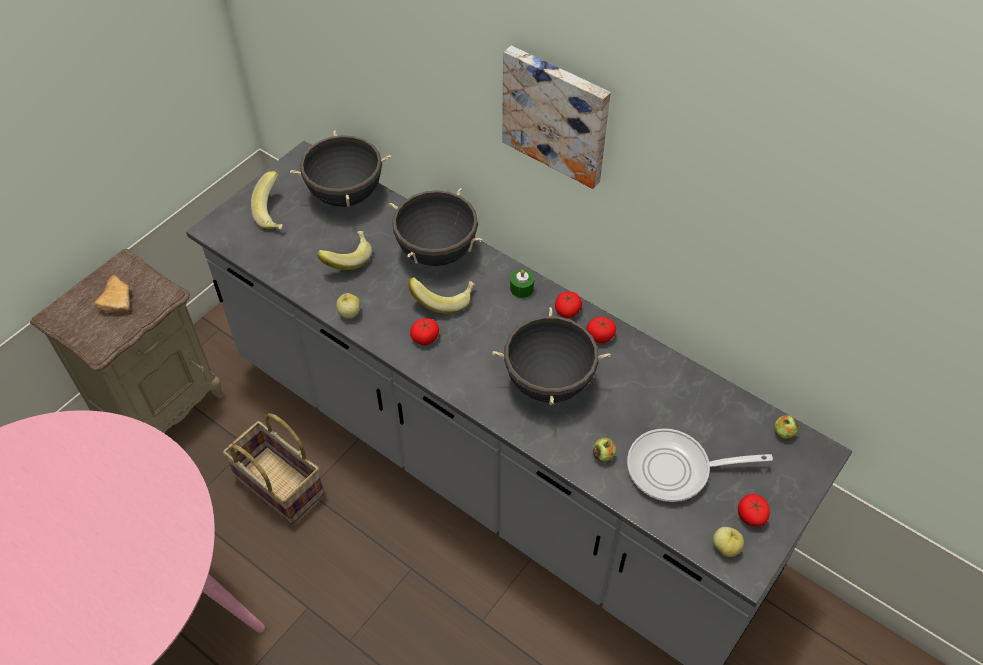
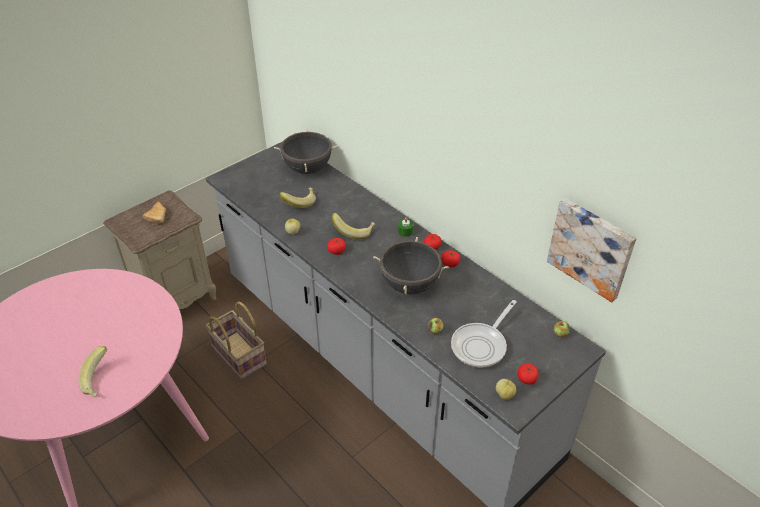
camera: 10 degrees right, 10 degrees down
banana [251,171,283,230] -> banana moved to [79,346,107,397]
black cooking pot [389,188,482,266] -> none
picture [502,46,611,189] -> picture moved to [547,198,636,302]
frying pan [627,428,773,502] -> frying pan turned 60 degrees counterclockwise [451,300,517,367]

